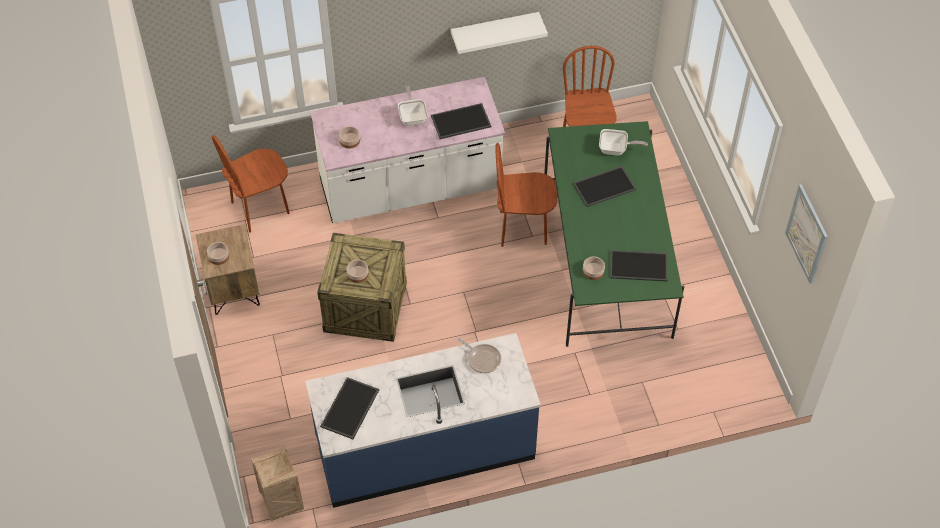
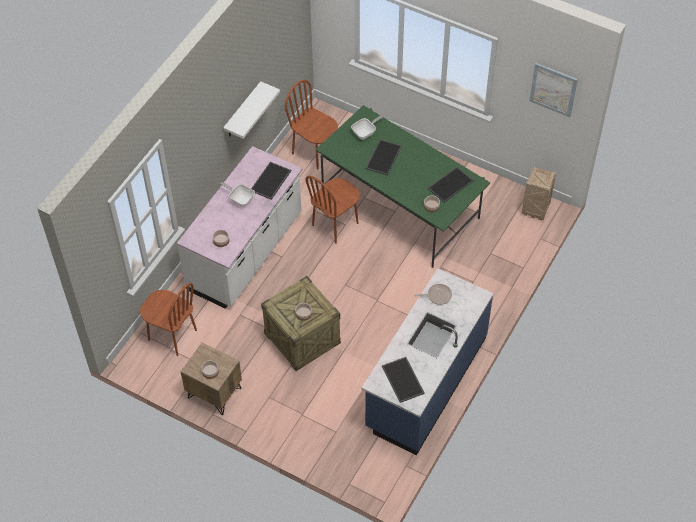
camera: 45 degrees left, 0 degrees up
brown chair [212,135,290,233] -> brown chair turned 75 degrees counterclockwise [140,283,197,356]
crate [251,446,304,521] -> crate moved to [521,166,556,220]

